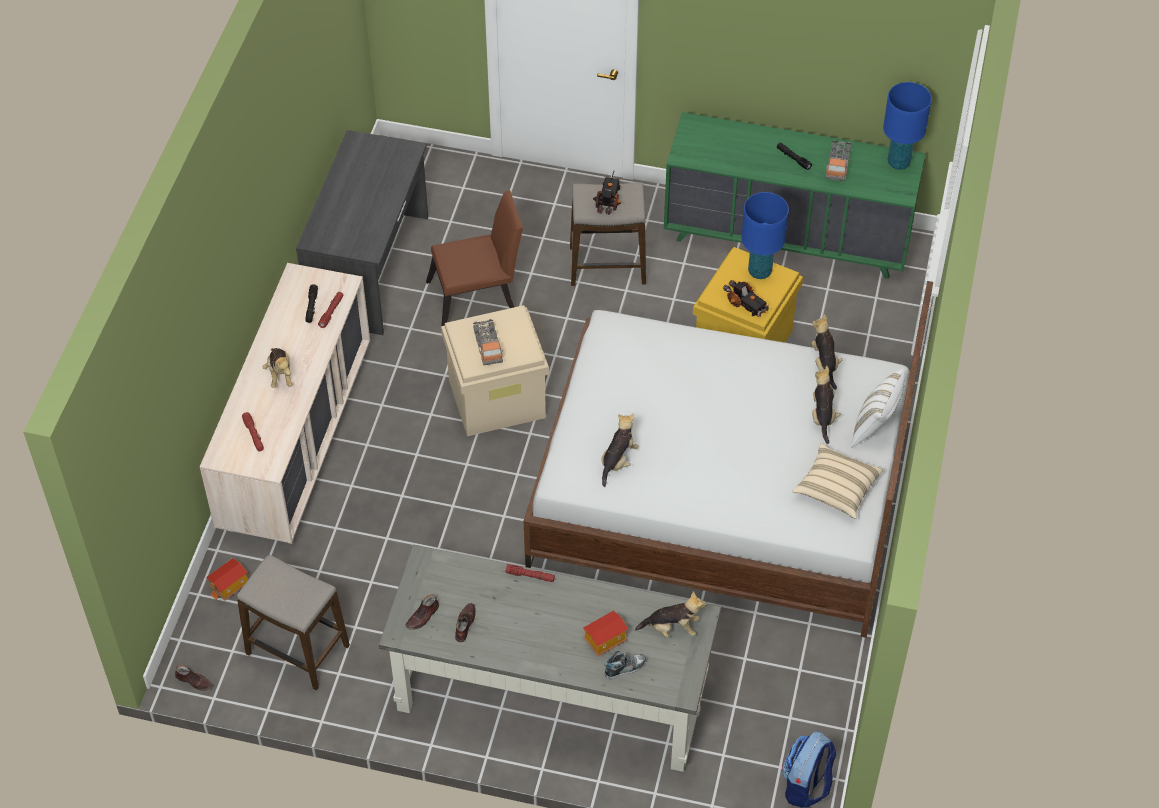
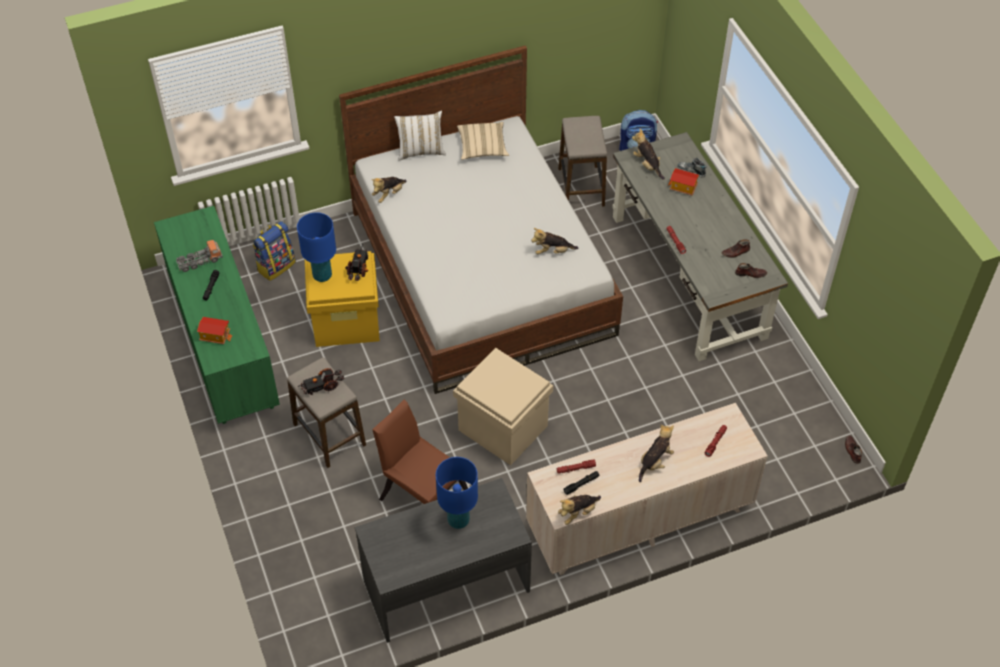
camera: 125 degrees left, 0 degrees up
toy house [206,558,248,601] -> toy house moved to [197,317,232,344]
stool [237,555,350,690] -> stool moved to [558,116,607,206]
toy truck [473,319,503,365] -> none
plush toy [812,366,840,444] -> plush toy moved to [558,495,601,525]
blue table lamp [883,82,932,170] -> blue table lamp moved to [436,457,478,529]
none -> backpack [253,221,296,281]

